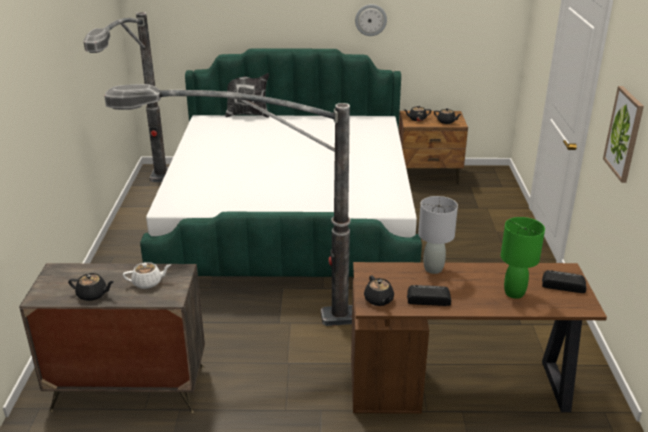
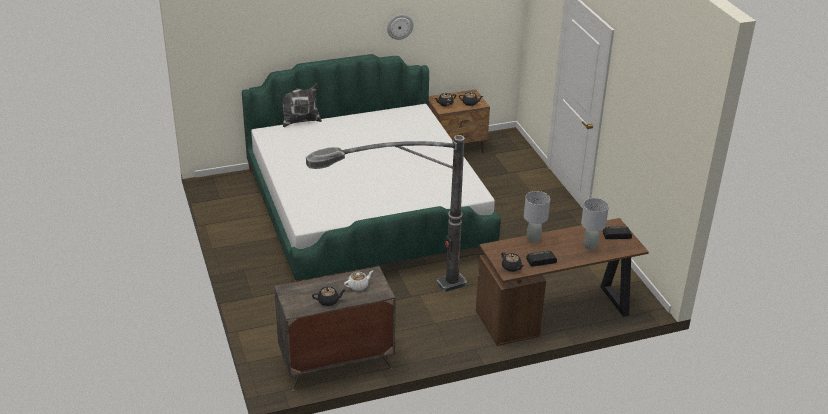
camera: 20 degrees left, 5 degrees up
floor lamp [83,12,169,182] -> none
green table lamp [501,217,545,299] -> grey table lamp [581,198,609,250]
picture [603,86,644,183] -> none

